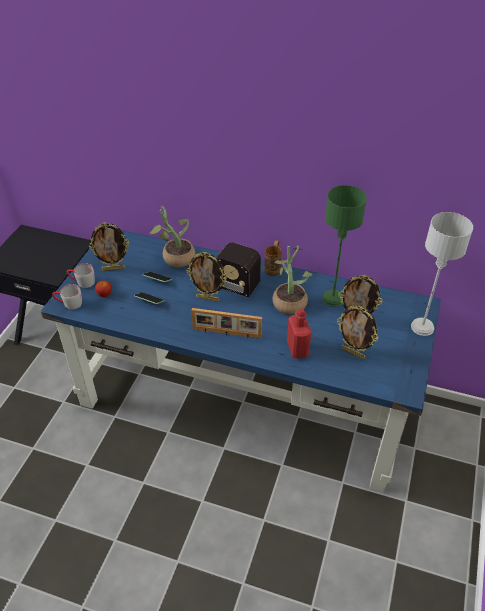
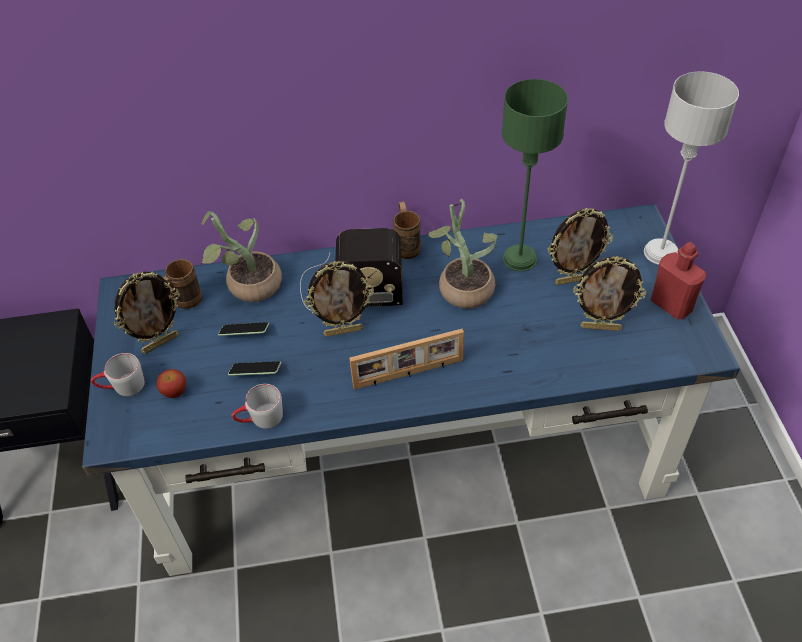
camera: 25 degrees left, 5 degrees up
grey mug [52,284,82,310] -> grey mug moved to [232,384,283,429]
red bottle [287,308,312,359] -> red bottle moved to [651,242,706,319]
none -> brown mug [163,259,202,309]

